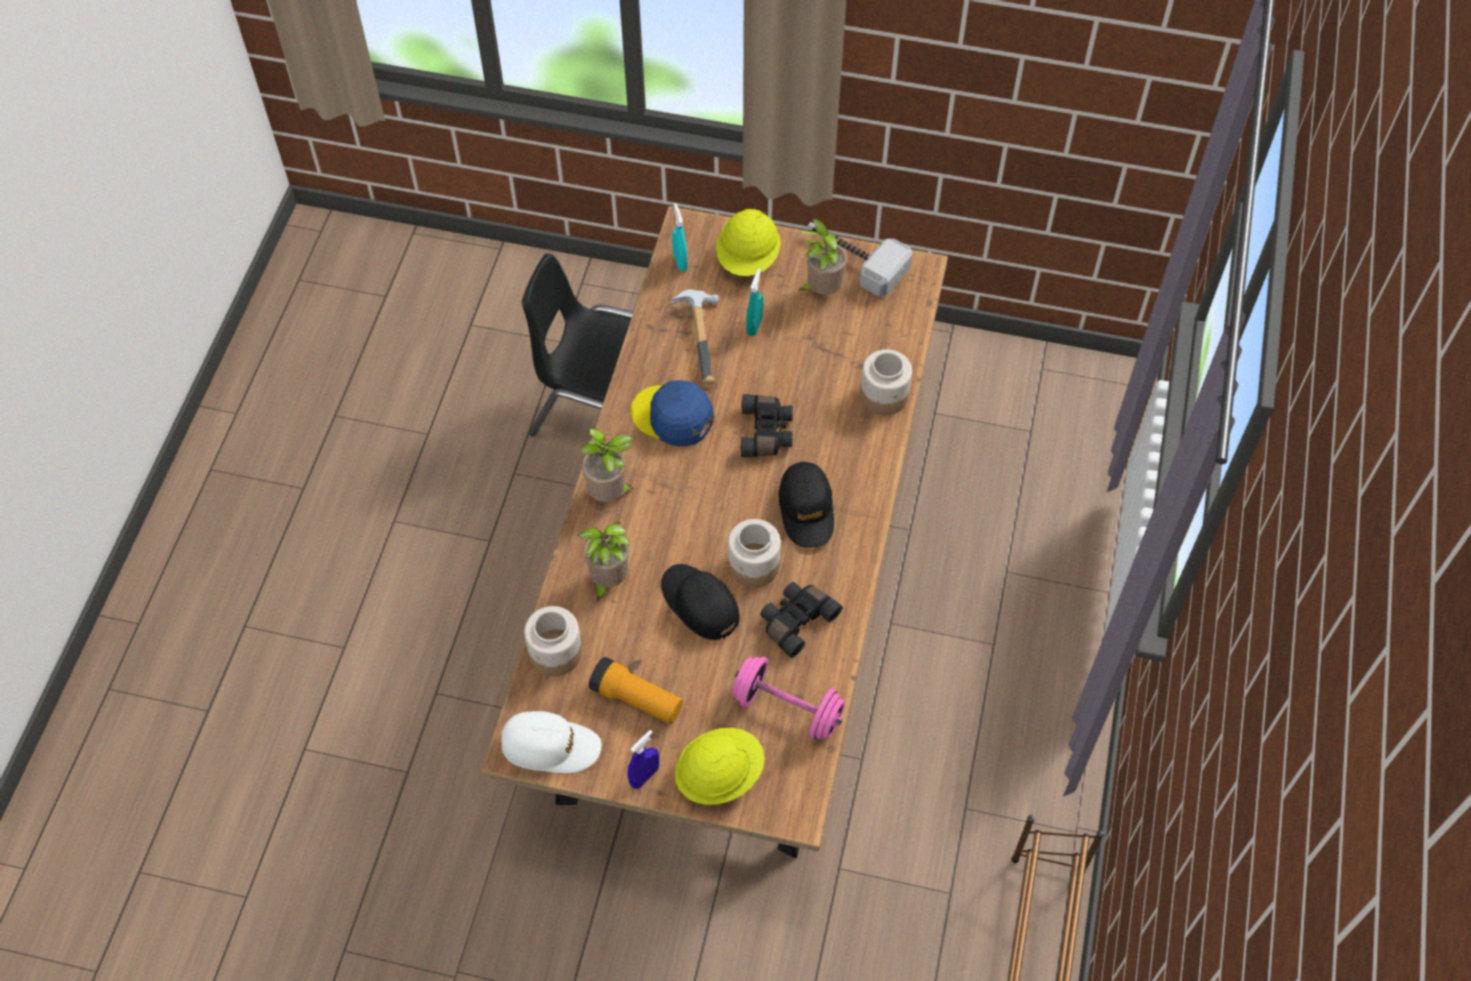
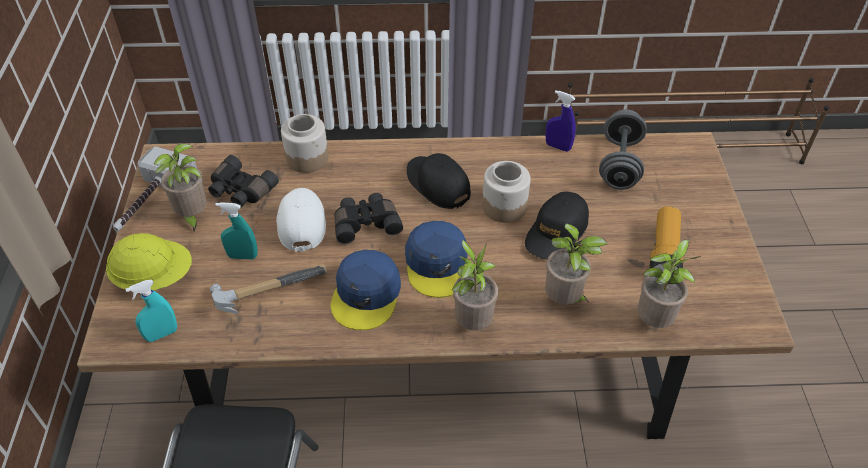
camera: 105 degrees left, 10 degrees down
white cap [501,711,601,773] -> white cap moved to [276,188,326,252]
jar [524,606,582,676] -> potted plant [637,240,701,328]
blue spray bottle [628,730,659,789] -> blue spray bottle moved to [546,90,576,152]
yellow hard hat [675,728,765,805] -> none
pink dumbbell [732,656,845,740] -> grey dumbbell [599,109,647,190]
black binoculars [760,582,843,658] -> black binoculars moved to [208,155,279,208]
black cap [779,462,834,548] -> black cap turned 105 degrees counterclockwise [407,153,471,209]
none -> blue cap [405,221,468,298]

